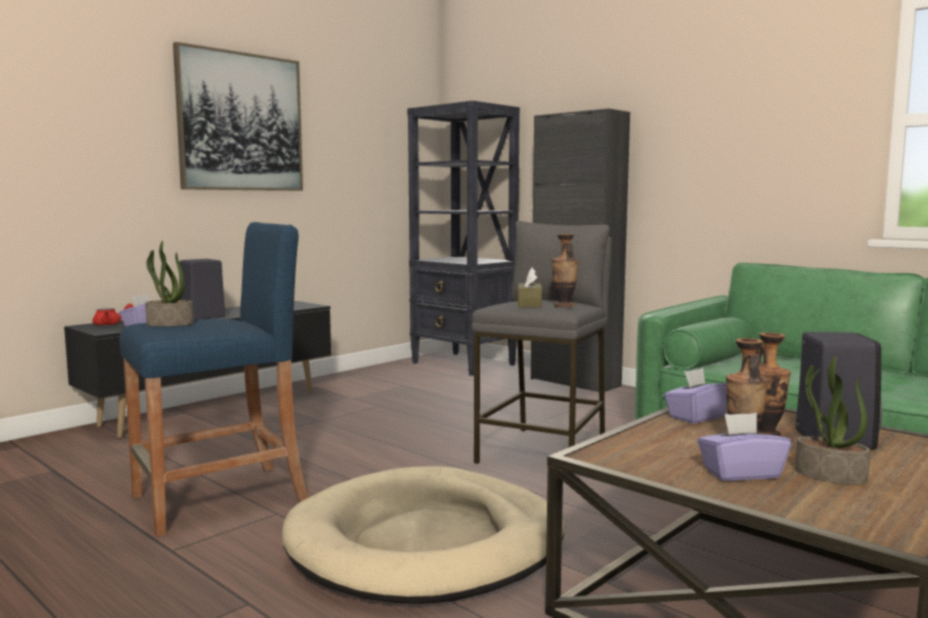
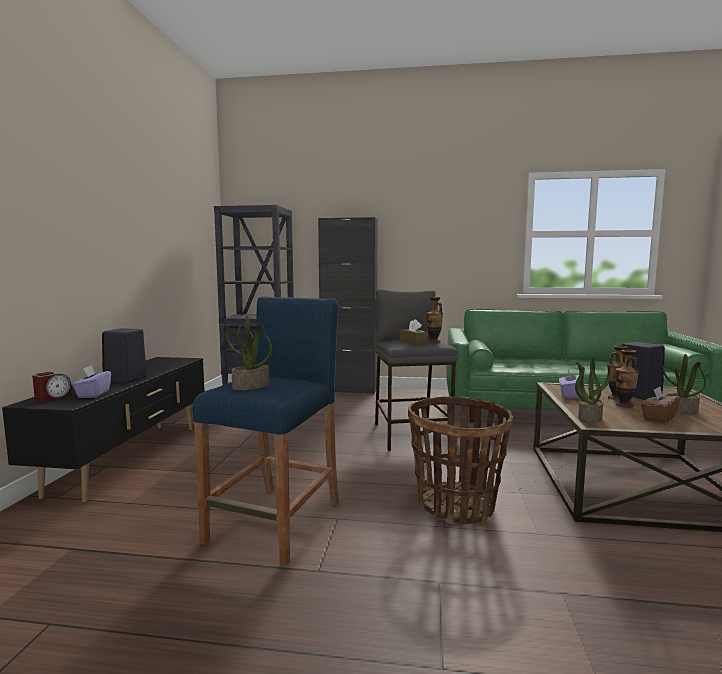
camera: 35 degrees left, 0 degrees up
red teapot [93,304,134,326] -> alarm clock [32,372,72,402]
picture [173,42,303,191] -> none
beige dog bed [282,466,565,604] -> basket [408,396,513,525]
purple tissue box [698,413,791,481] -> brown tissue box [641,387,680,423]
none -> potted plant [575,358,611,423]

